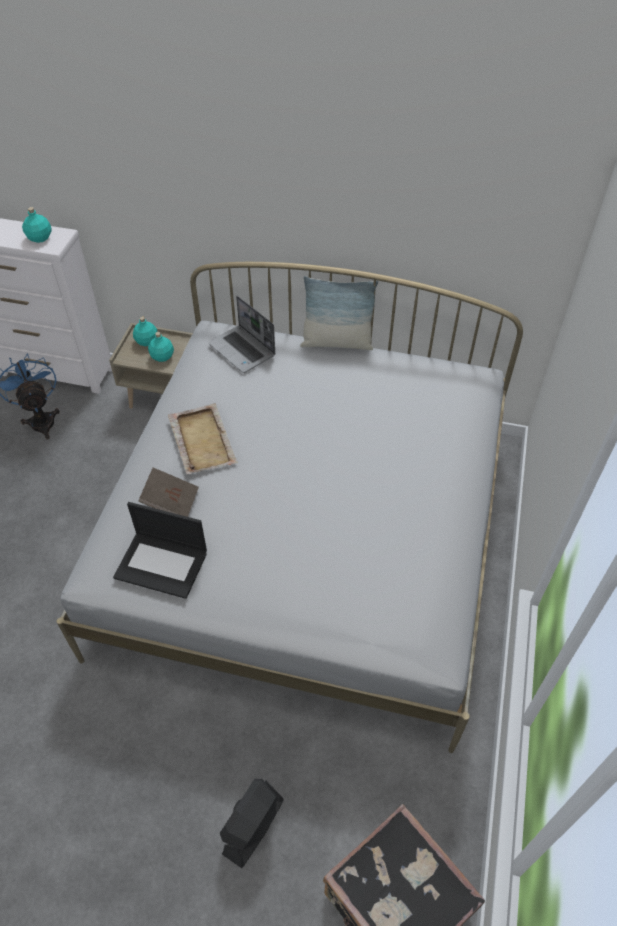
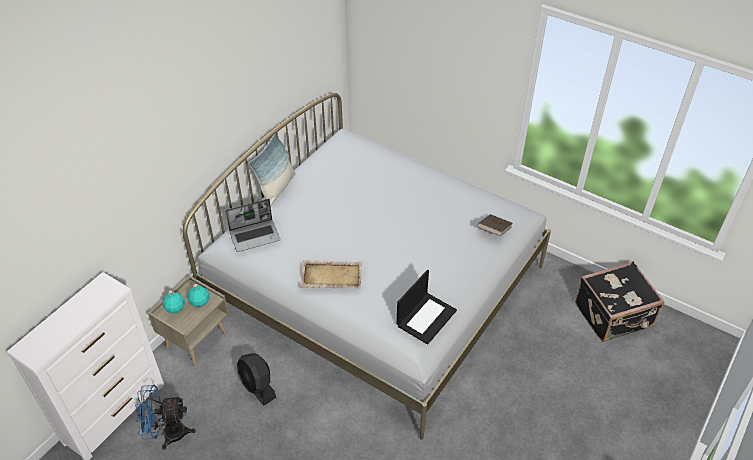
camera: 70 degrees left, 5 degrees down
turquoise bottle [22,207,51,243] -> none
brown book [138,468,199,517] -> brown book moved to [477,214,513,237]
black fan [220,779,284,868] -> black fan moved to [237,353,276,406]

